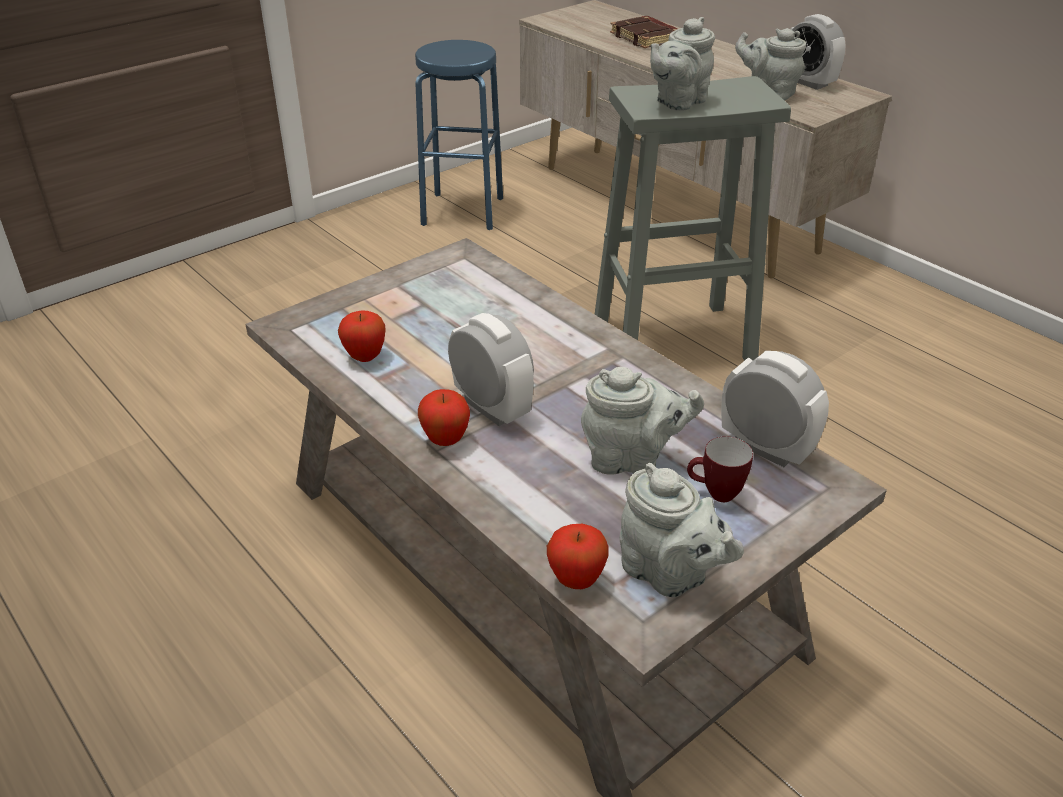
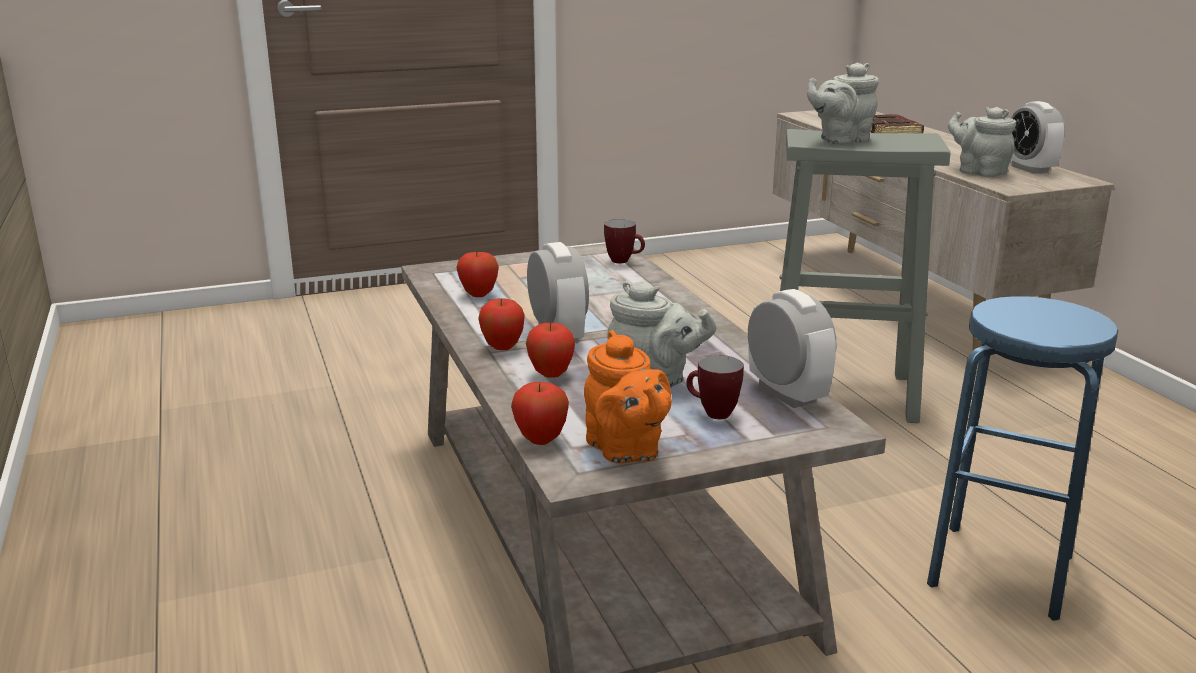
camera: 20 degrees right, 15 degrees down
blue stool [415,40,503,230] -> blue stool moved to [927,296,1118,621]
grey teapot [620,463,744,598] -> orange teapot [584,330,672,463]
none -> apple [526,323,575,378]
none -> mug [604,219,645,264]

